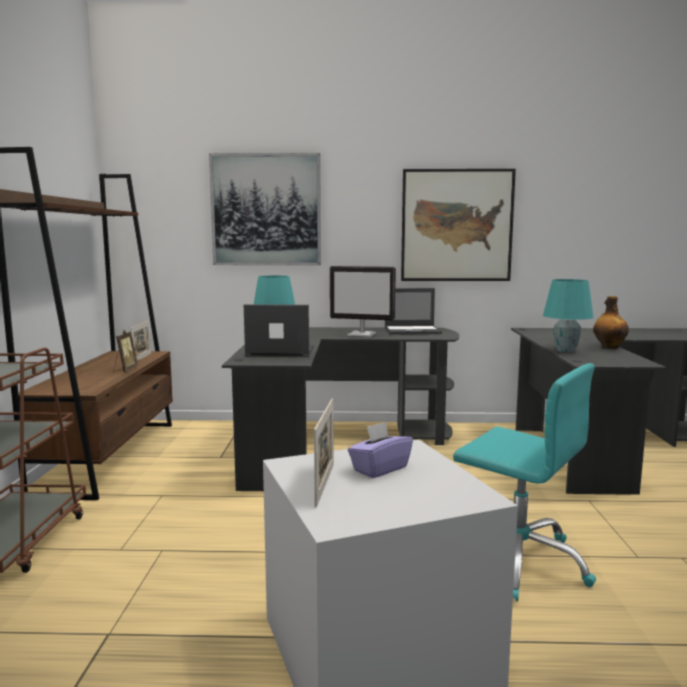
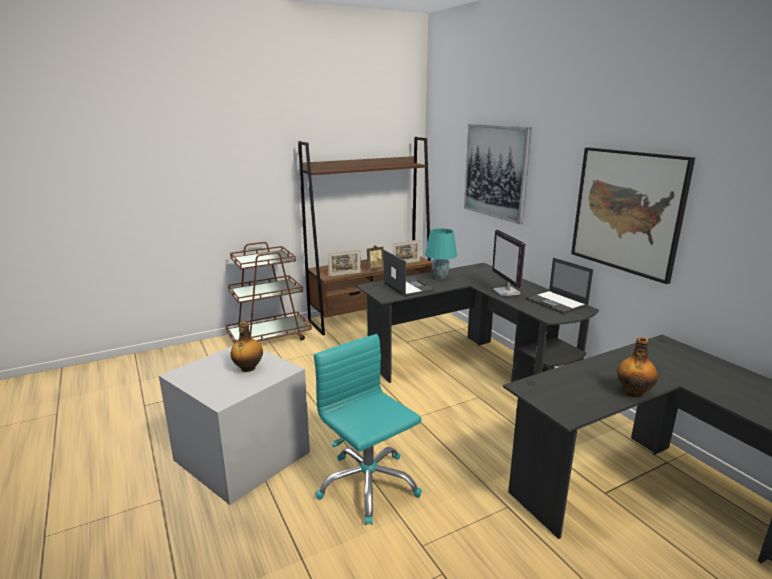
camera: 60 degrees right, 10 degrees up
picture frame [314,398,334,507] -> picture frame moved to [328,250,361,277]
purple tissue box [348,422,413,478] -> bottle [231,322,263,372]
turquoise office chair [453,363,596,602] -> turquoise office chair turned 135 degrees clockwise [314,334,422,525]
turquoise table lamp [543,279,593,353] -> none

